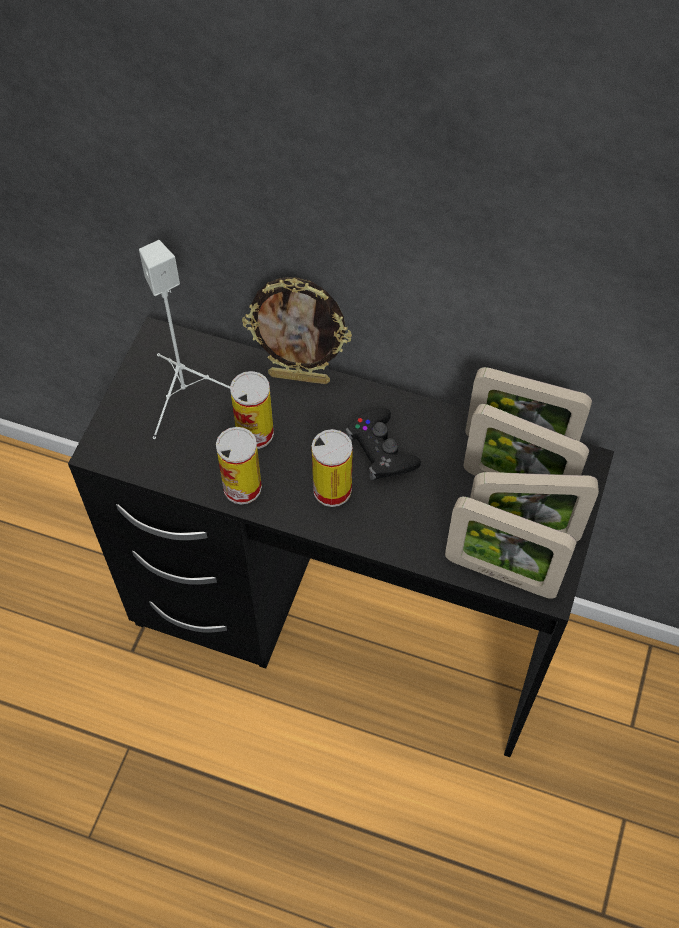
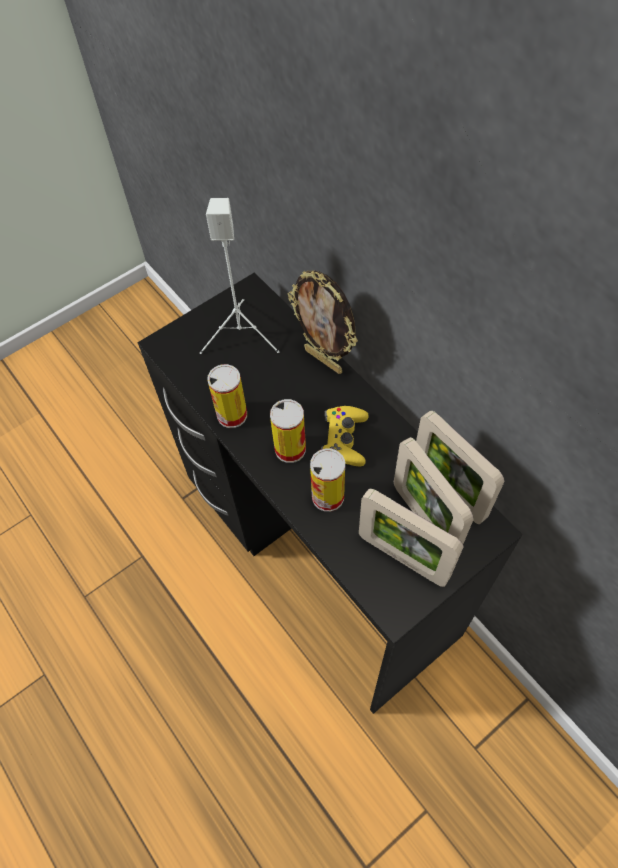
camera: 35 degrees right, 0 degrees up
can [230,371,274,449] -> can moved to [310,448,345,512]
black game controller [345,408,421,480] -> yellow game controller [321,406,369,466]
picture frame [445,497,576,599] -> none

